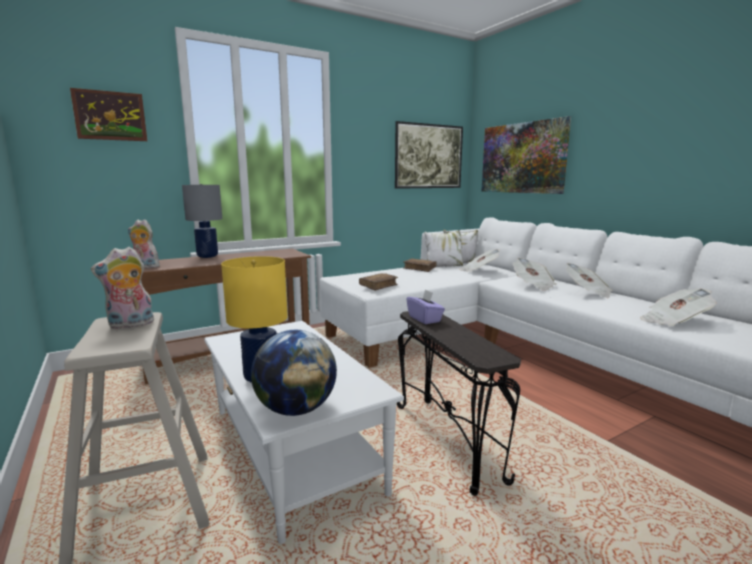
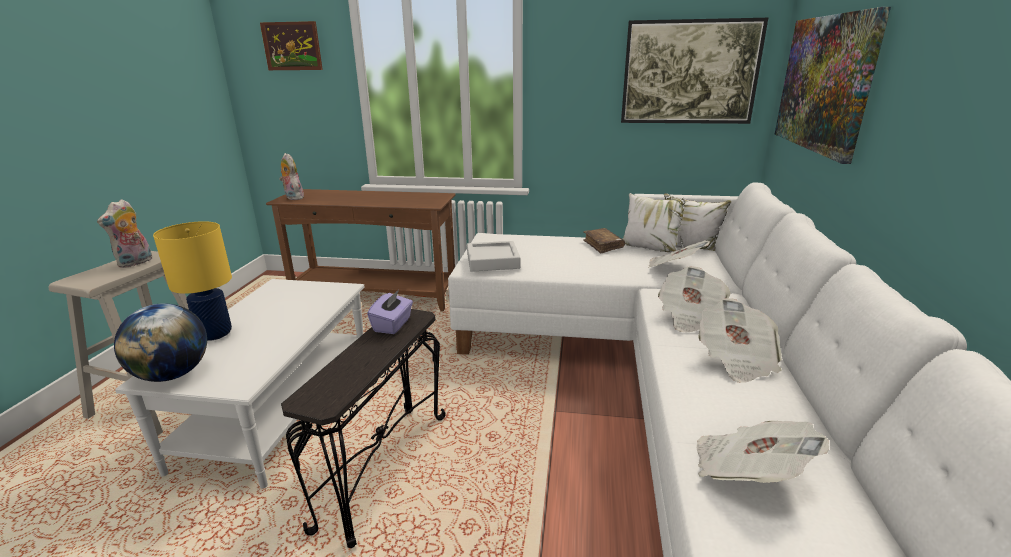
camera: 40 degrees right, 10 degrees up
plush toy [91,247,154,330] -> plush toy turned 75 degrees counterclockwise [97,199,152,268]
grey table lamp [182,184,222,258] -> none
brown book [359,273,398,291] -> grey tray [467,241,521,272]

